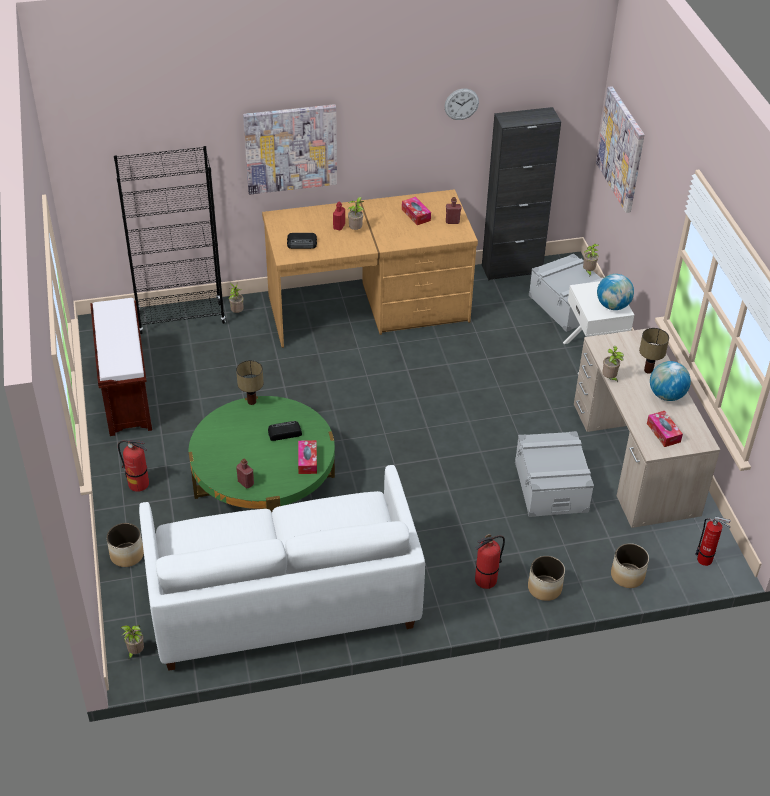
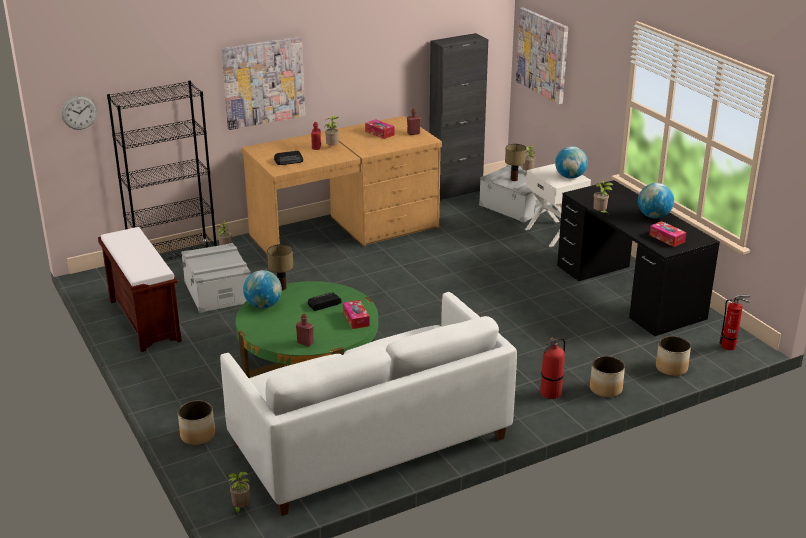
camera: 15 degrees left, 15 degrees down
fire extinguisher [118,440,149,492] -> none
wall clock [444,89,479,120] -> wall clock moved to [62,96,97,130]
grey storage box [515,431,594,517] -> grey storage box moved to [181,243,251,313]
beige desk [574,328,720,528] -> black desk [557,180,720,336]
table lamp [639,328,669,374] -> table lamp moved to [505,144,526,181]
none -> globe [243,270,282,309]

